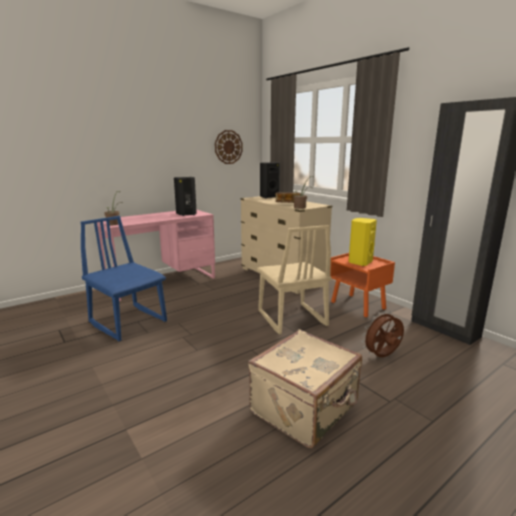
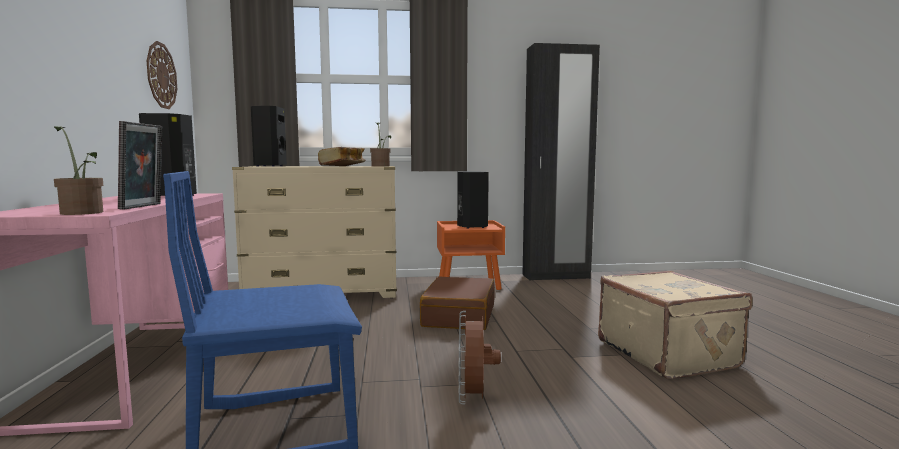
camera: 60 degrees left, 10 degrees down
beige chair [257,225,332,334] -> brown suitcase [420,277,495,330]
yellow speaker [349,218,377,266] -> black speaker [457,171,489,229]
brown fan [362,311,404,357] -> brown fan moved to [458,311,501,405]
none -> picture frame [118,121,162,210]

